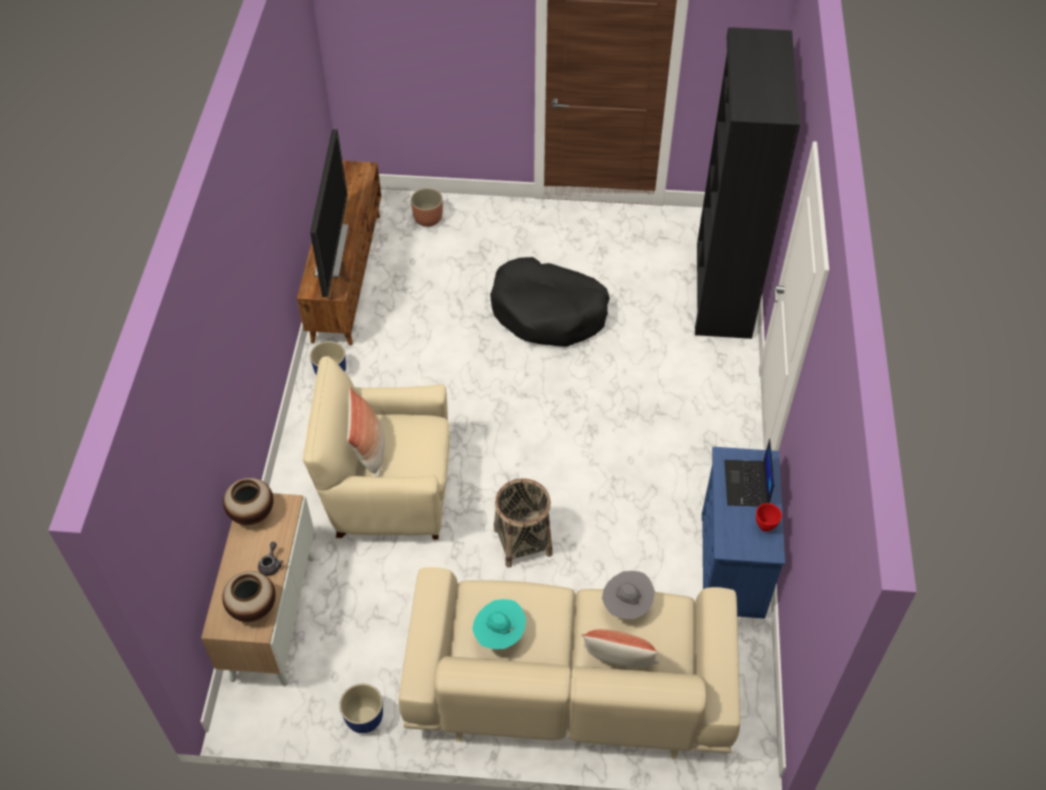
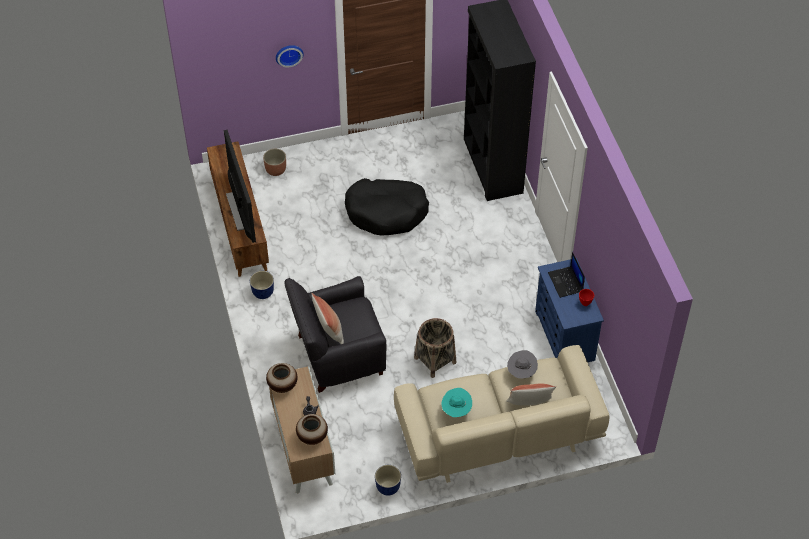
camera: 20 degrees left, 0 degrees up
beige armchair [303,356,450,539] -> black armchair [284,276,386,393]
none -> wall clock [276,45,304,68]

